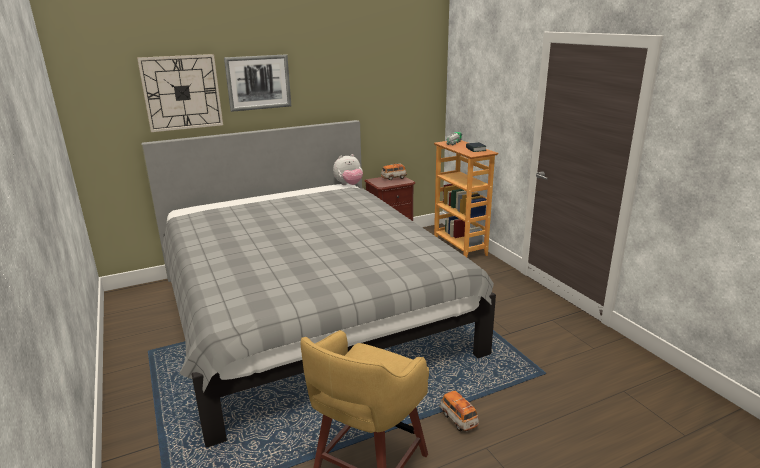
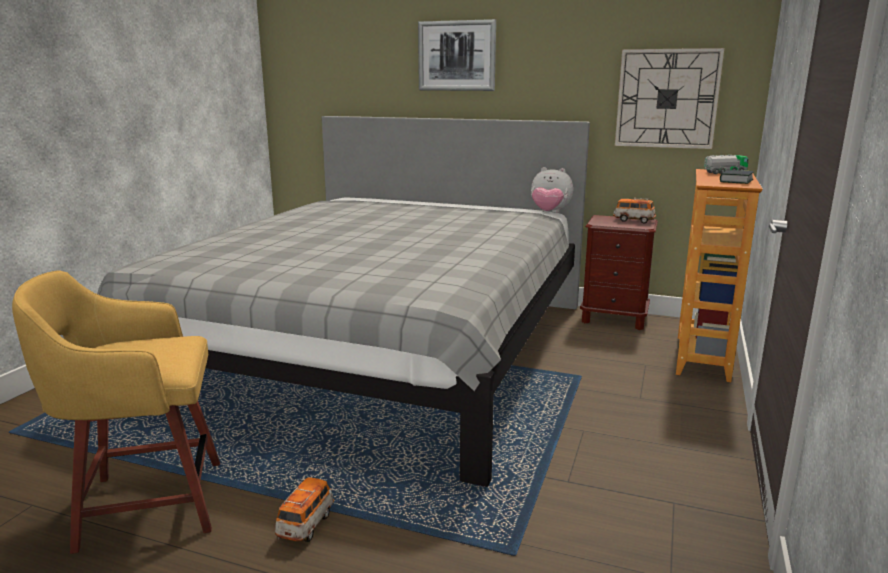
camera: 45 degrees right, 5 degrees down
wall clock [137,54,223,132] -> wall clock moved to [615,48,724,149]

